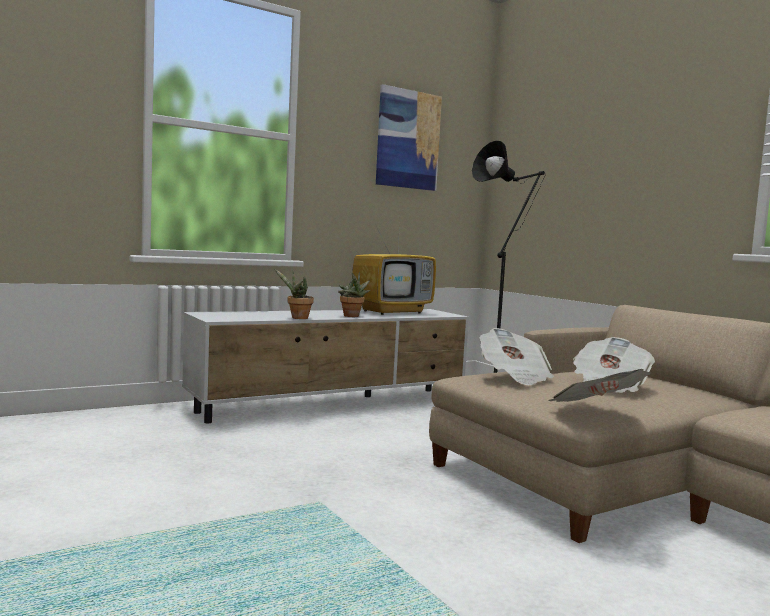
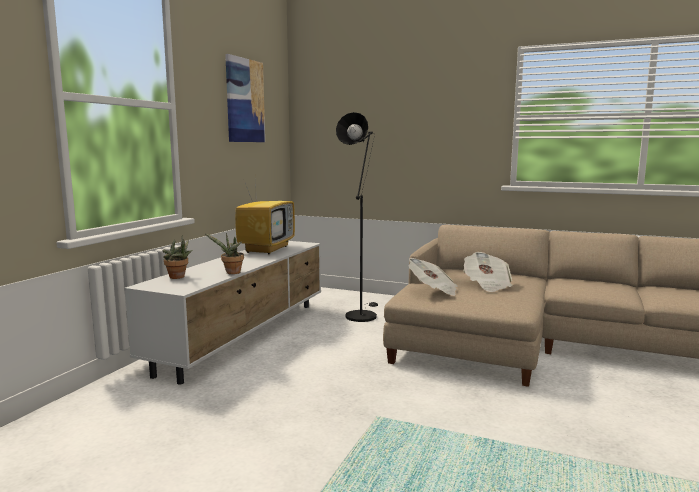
camera: 35 degrees left, 5 degrees up
potted plant [338,272,370,317] -> potted plant moved to [162,235,193,279]
newspaper [548,369,650,402] -> none

